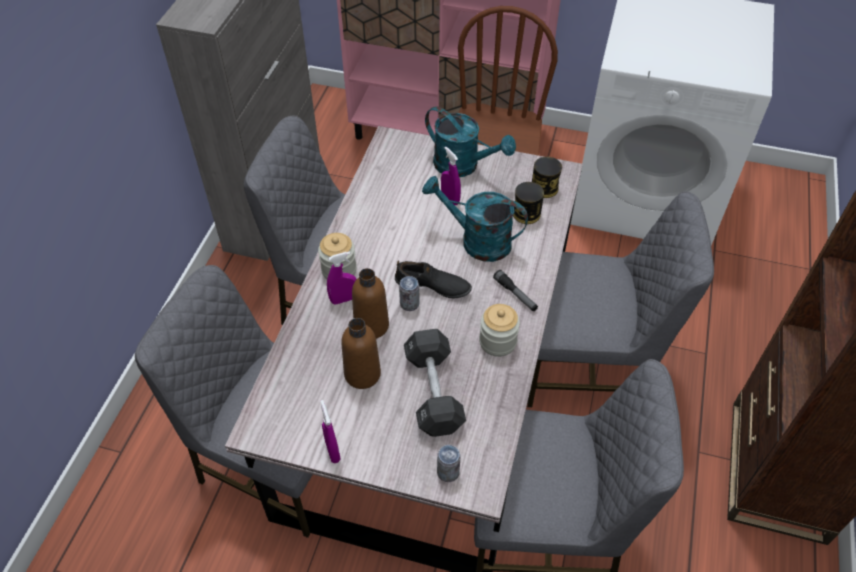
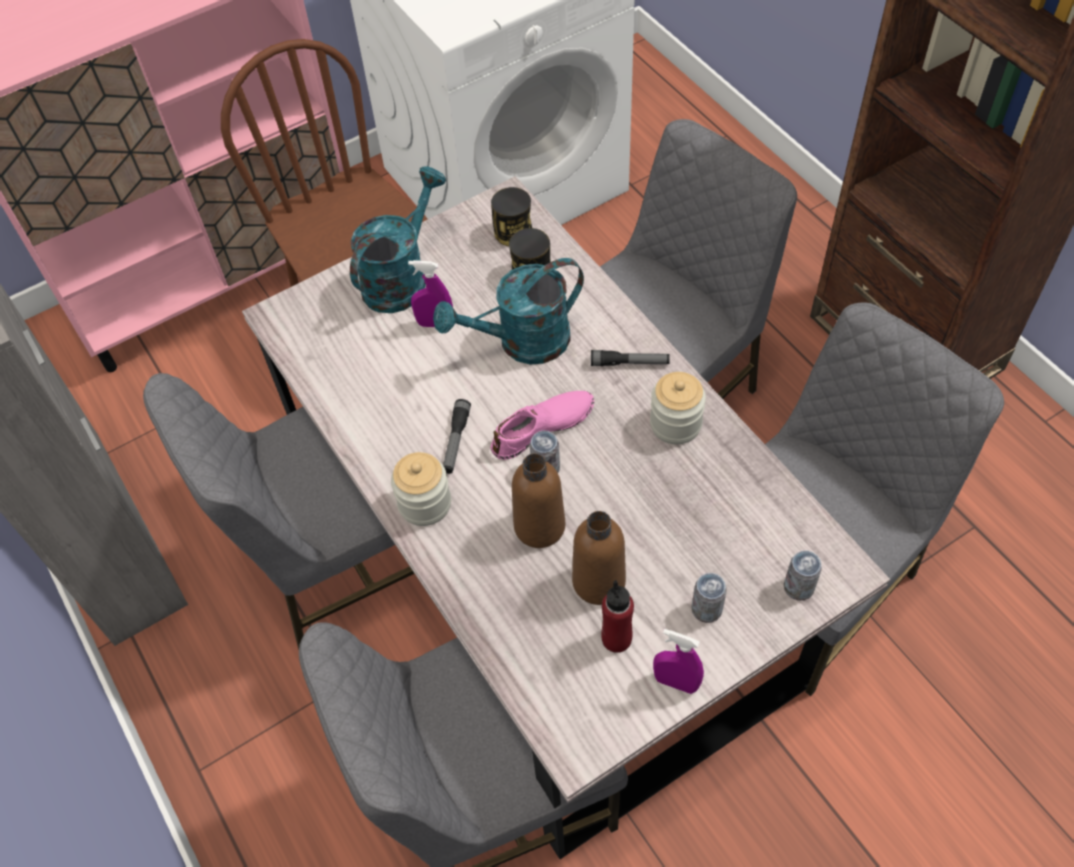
camera: 45 degrees left, 5 degrees up
purple spray bottle [327,251,357,305] -> none
black shoe [395,260,472,298] -> pink shoe [490,391,594,460]
black dumbbell [404,329,466,437] -> none
turquoise watering can [425,106,516,177] -> turquoise watering can turned 45 degrees counterclockwise [350,166,446,313]
none -> flashlight [443,399,471,474]
none -> red bottle [601,580,634,653]
none -> can [691,573,727,623]

